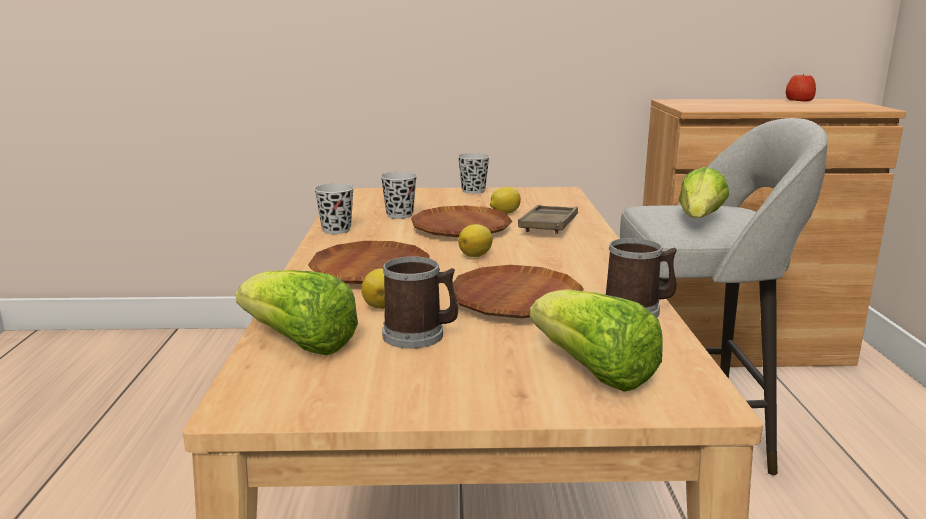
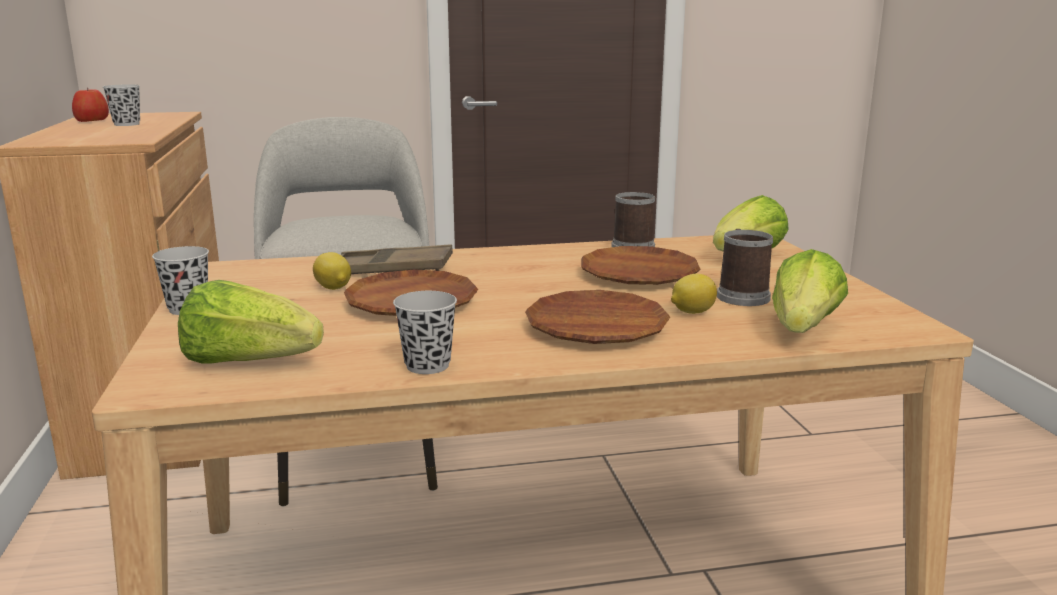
camera: 100 degrees left, 0 degrees up
black cup [380,172,417,219] -> black cup moved to [103,84,140,126]
lemon [458,224,493,257] -> none
lettuce [679,167,729,218] -> lettuce moved to [178,280,324,364]

